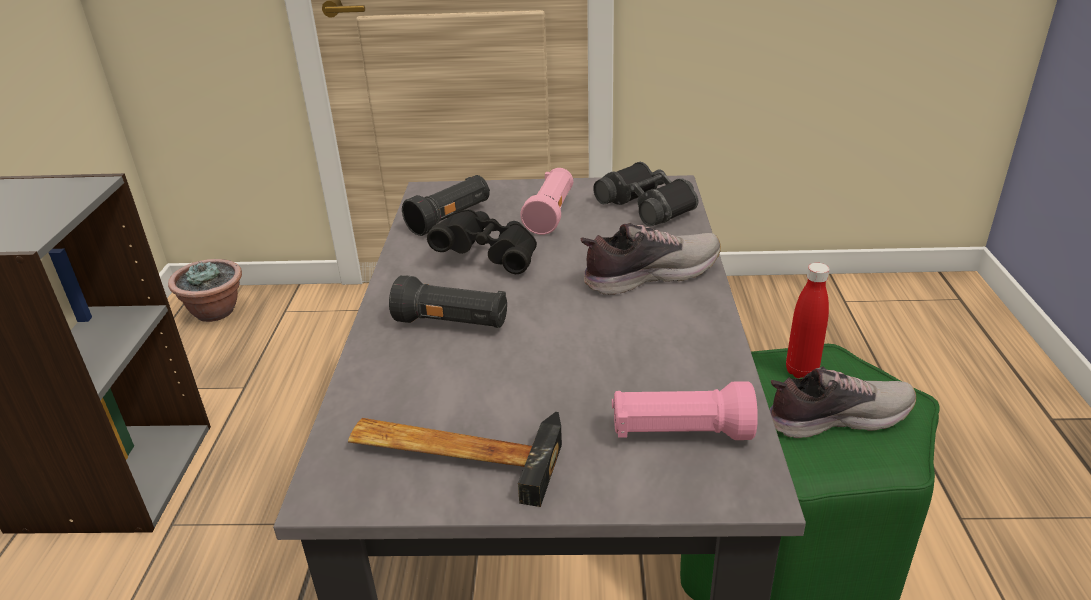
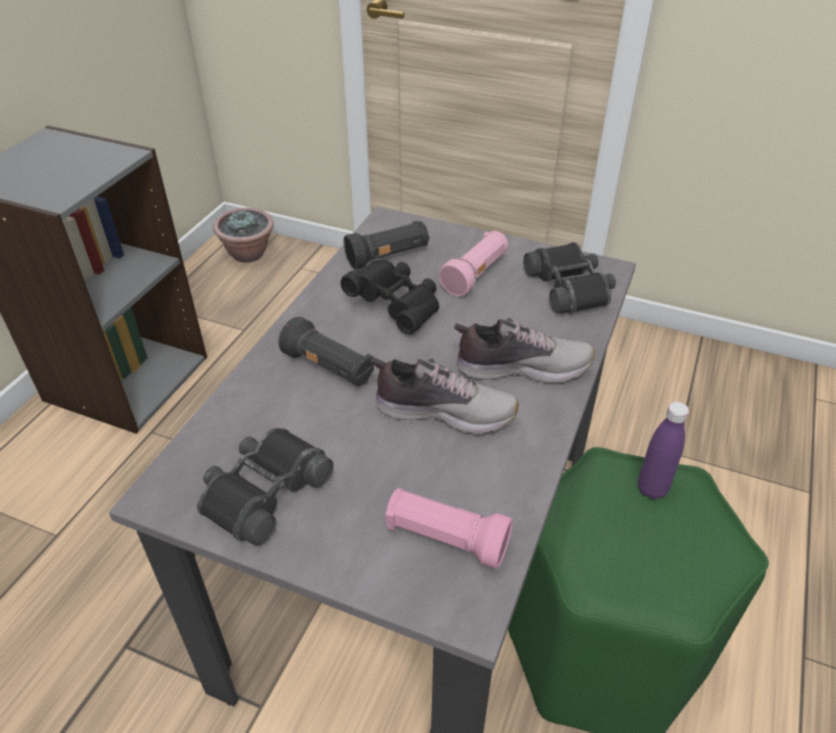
camera: 20 degrees right, 10 degrees up
hammer [348,412,562,507] -> black binoculars [197,428,334,546]
shoe [770,367,916,438] -> shoe moved to [371,357,519,434]
red bottle [786,263,829,378] -> purple bottle [638,401,689,499]

